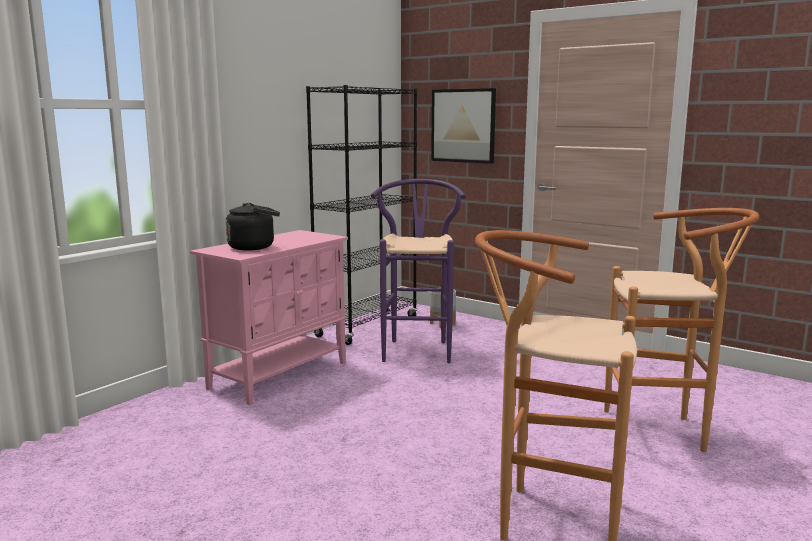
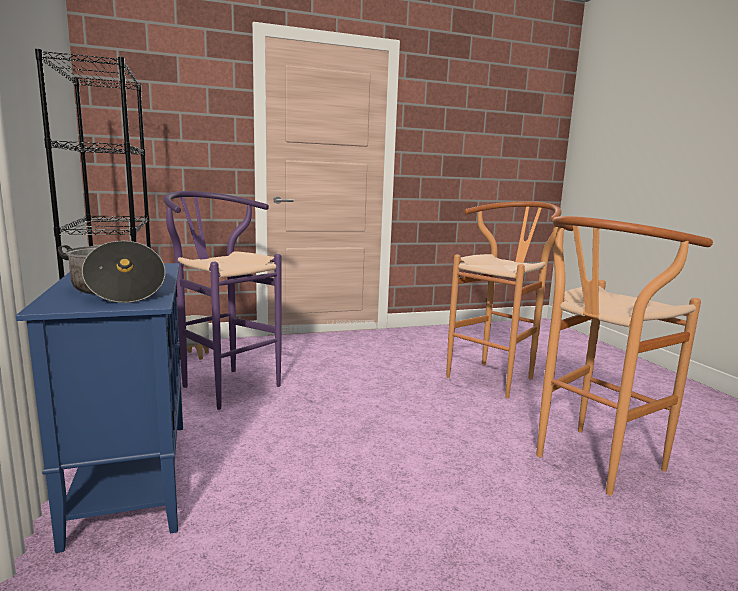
camera: 55 degrees left, 0 degrees up
pink cabinet [190,230,348,405] -> blue cabinet [16,263,183,553]
black kettle [226,203,280,250] -> cooking pot [58,241,165,303]
picture [431,88,496,164] -> none

